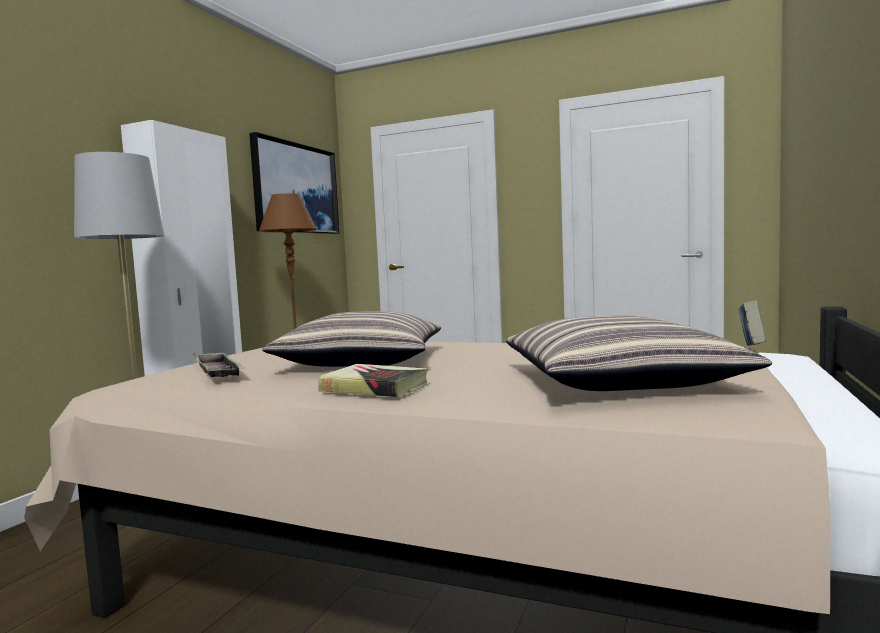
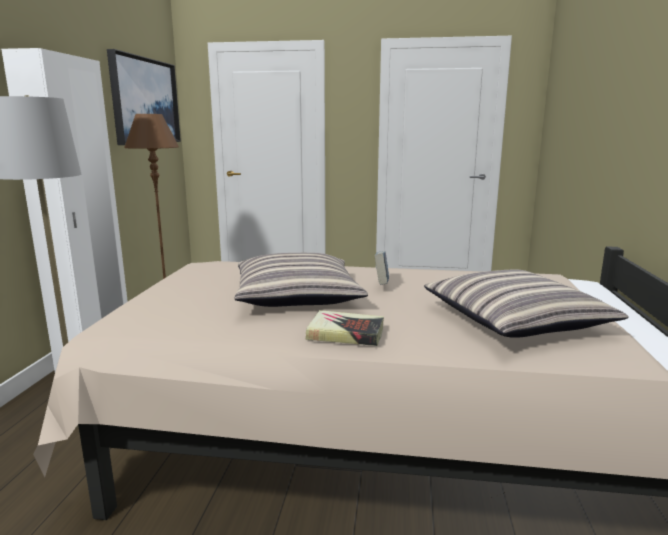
camera: 15 degrees left, 10 degrees up
tray [193,352,245,377] -> none
book [738,300,766,346] -> book moved to [374,251,389,285]

